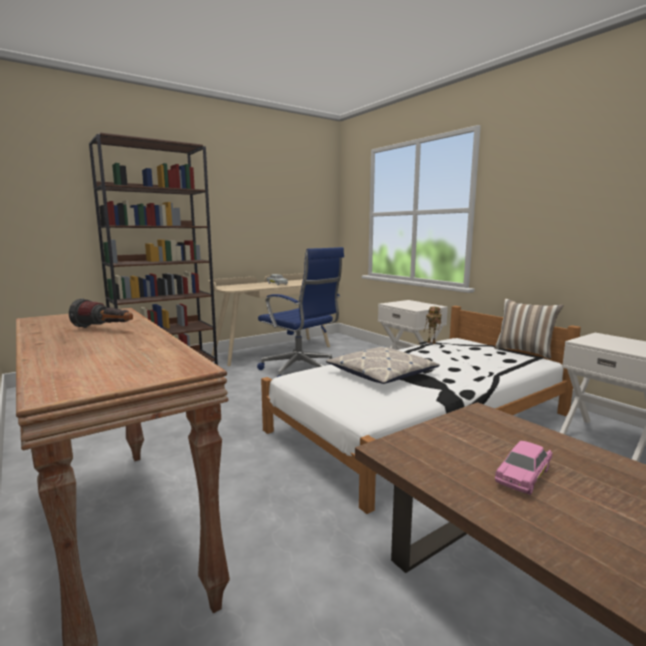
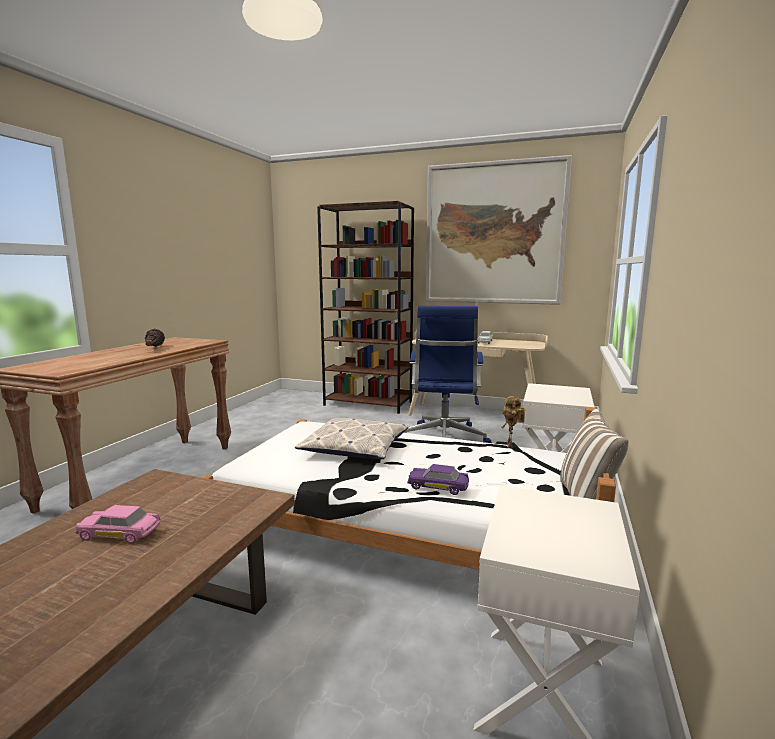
camera: 55 degrees right, 0 degrees up
none -> purple toy car [408,464,469,495]
none -> picture [426,155,572,305]

